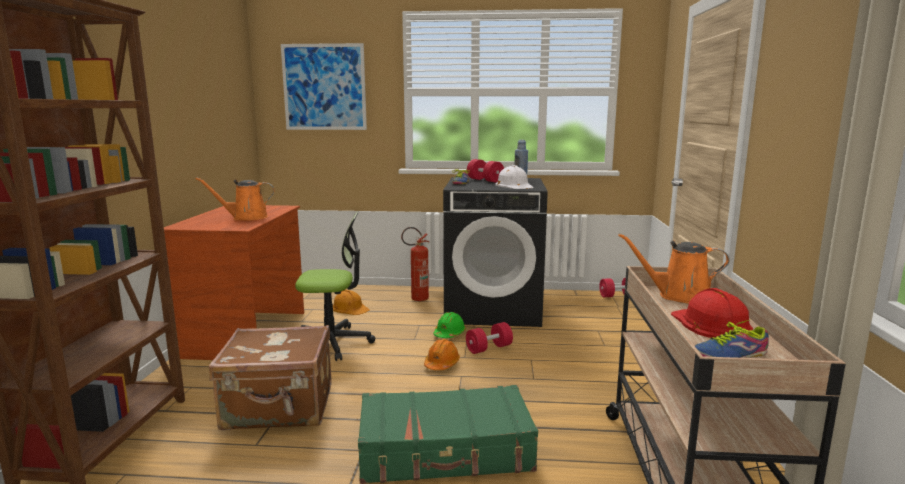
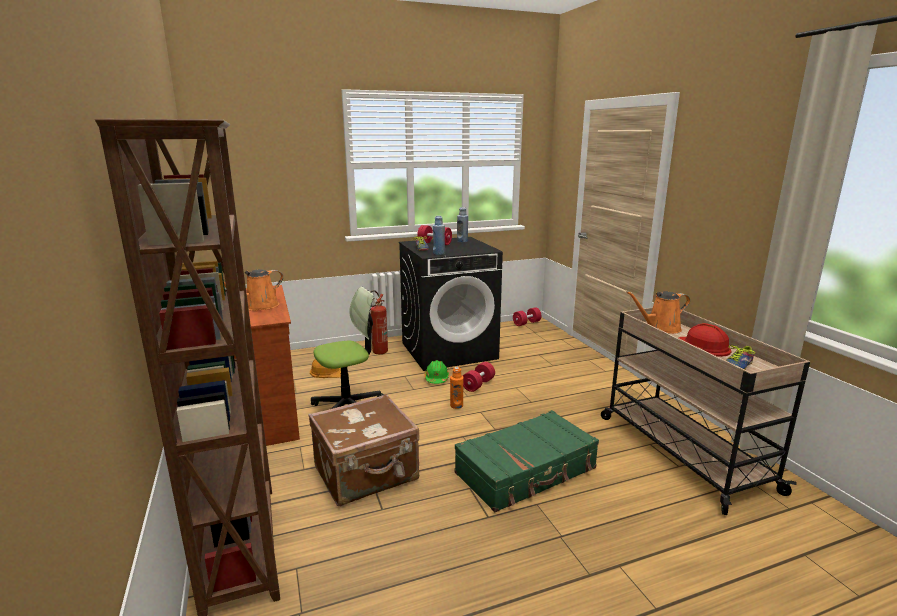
camera: 25 degrees left, 5 degrees up
picture [281,43,367,130] -> none
orange hard hat [424,339,460,370] -> orange bottle [450,367,464,409]
white hard hat [495,165,534,189] -> none
none -> blue bottle [433,216,445,255]

